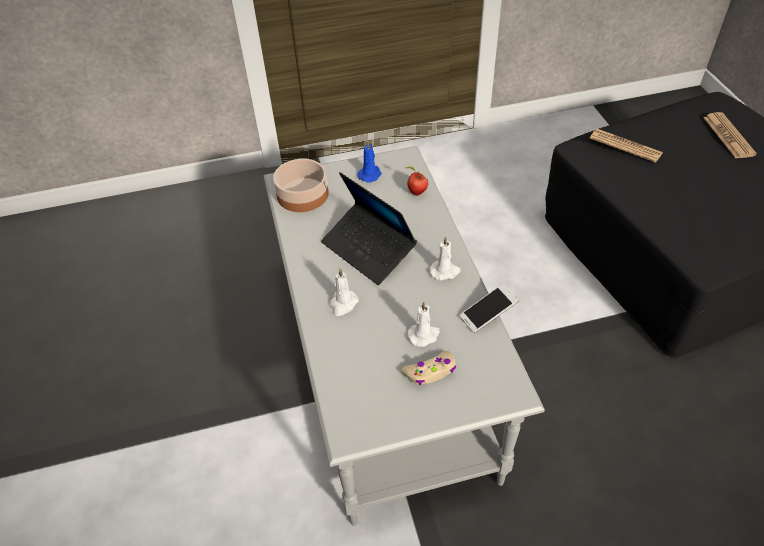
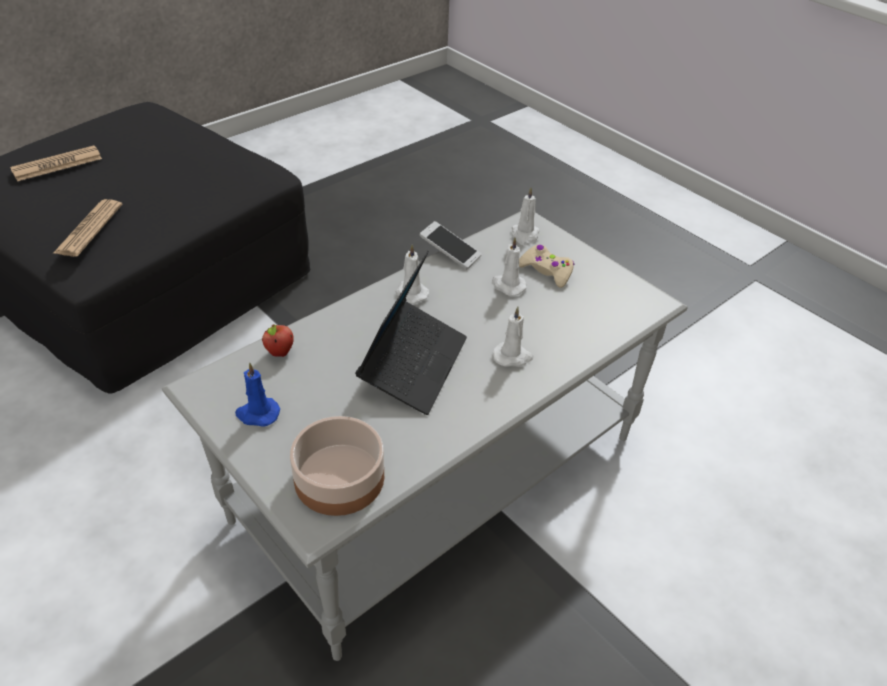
camera: 120 degrees left, 5 degrees down
none -> white candle [512,188,540,245]

